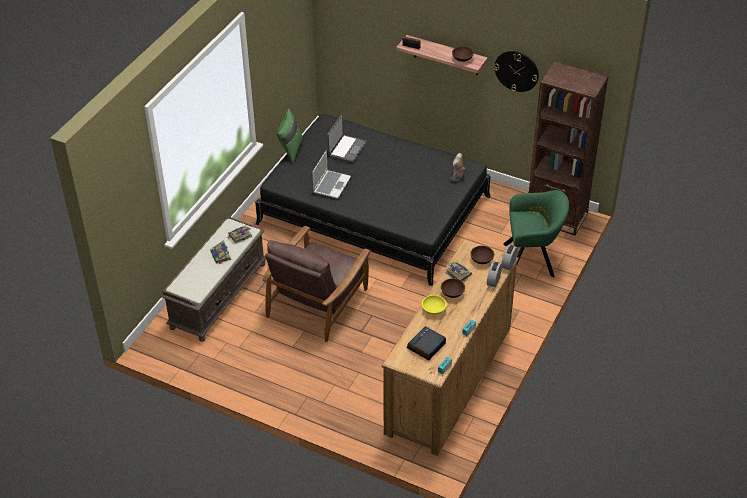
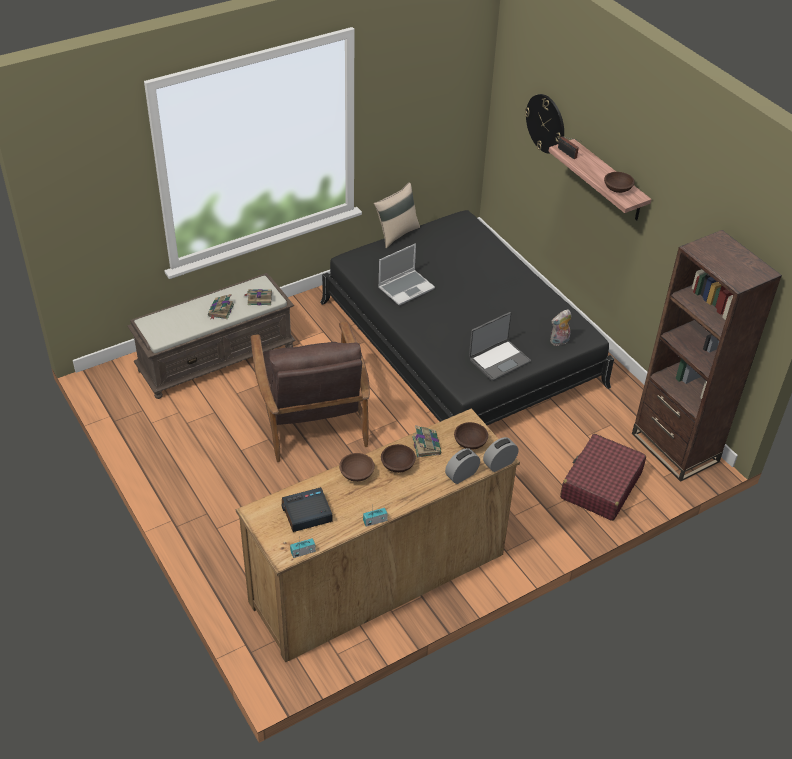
camera: 30 degrees right, 0 degrees up
brown armchair [263,226,371,342] -> brown armchair turned 75 degrees counterclockwise [251,322,370,462]
green pillow [277,109,303,163] -> beige pillow [374,182,420,248]
laptop [327,114,367,163] -> laptop moved to [469,312,531,381]
yellow bowl [422,295,447,315] -> brown bowl [339,453,375,482]
wall clock [494,51,539,92] -> wall clock moved to [525,94,564,154]
green armchair [503,190,569,277] -> red suitcase [560,434,646,521]

